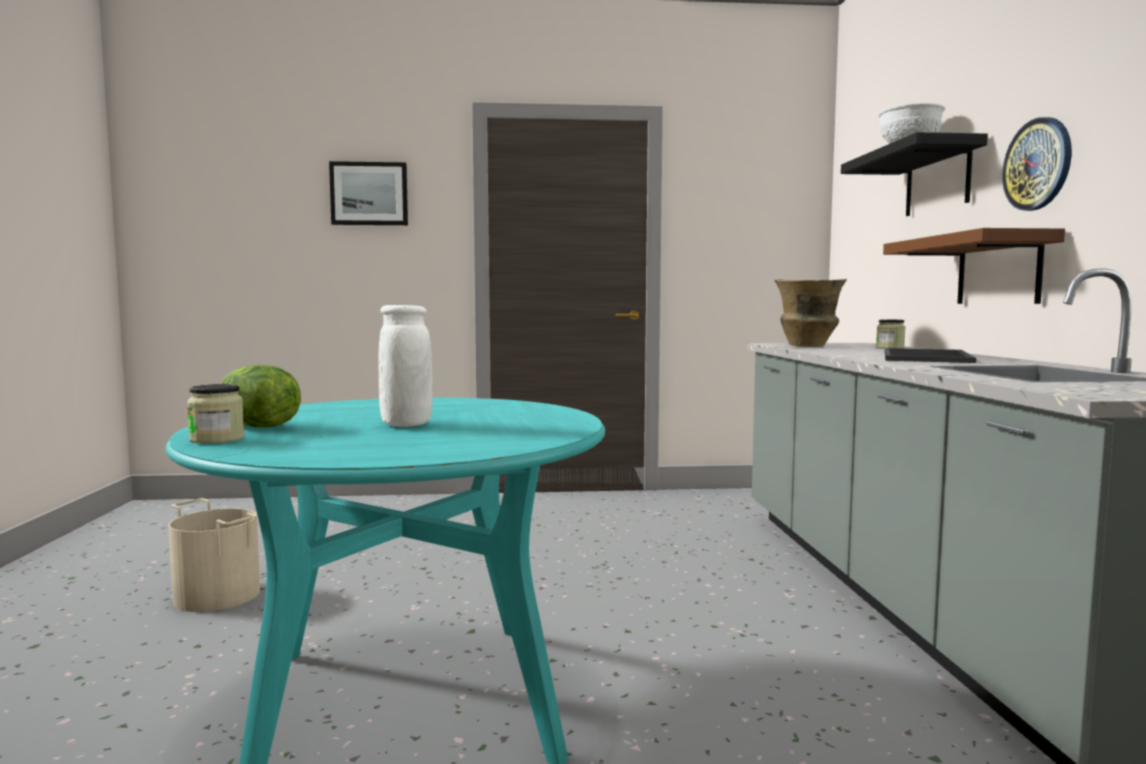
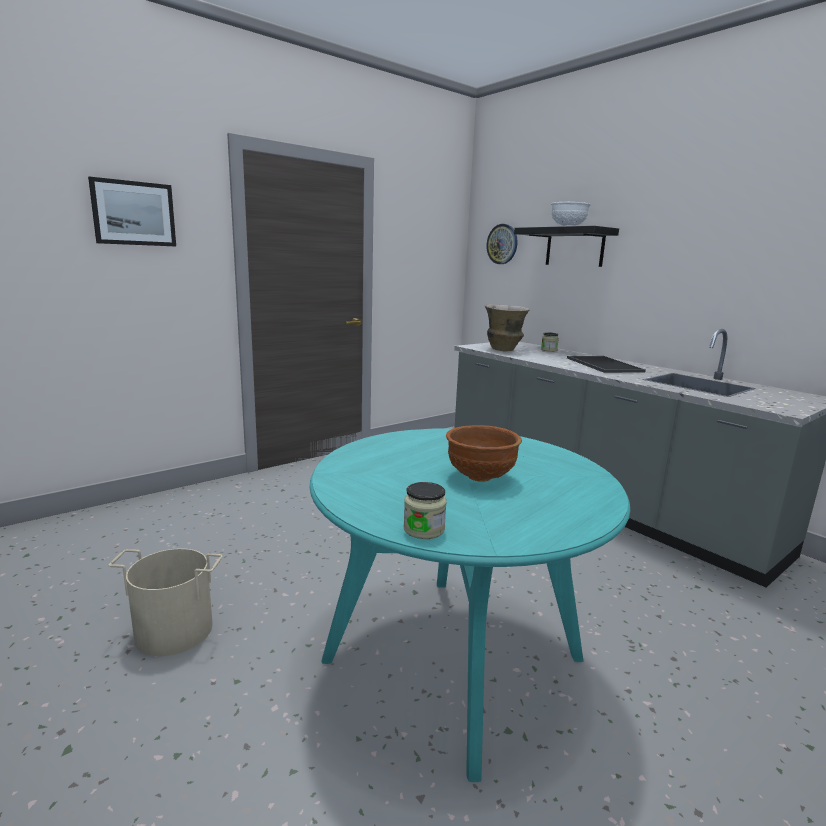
camera: 35 degrees left, 10 degrees up
lettuce [221,365,301,428] -> none
white vase [378,305,433,427] -> brown bowl [446,425,522,482]
brown shelf [883,228,1065,304] -> none
wall clock [1002,117,1072,211] -> wall clock moved to [486,224,518,264]

